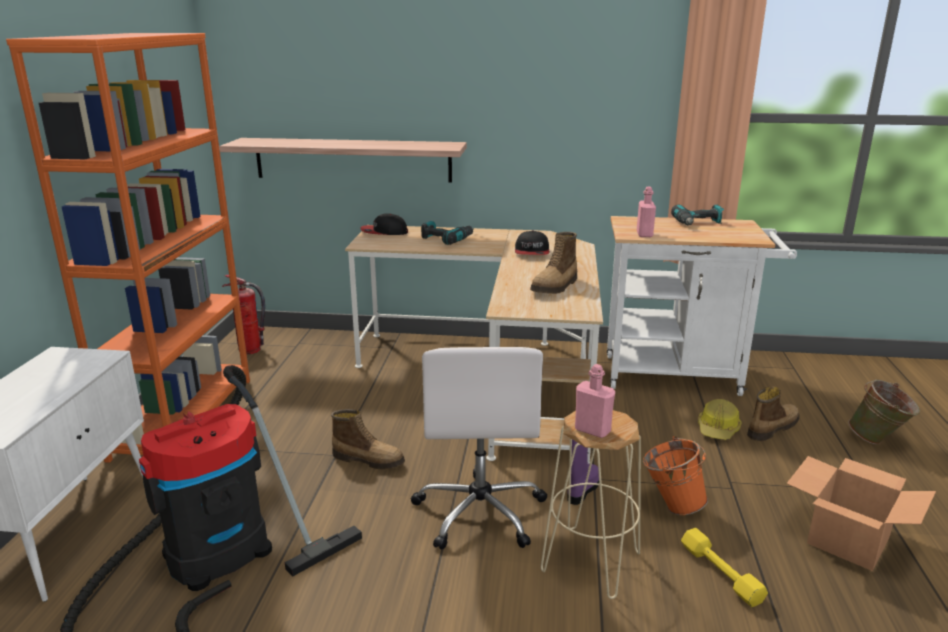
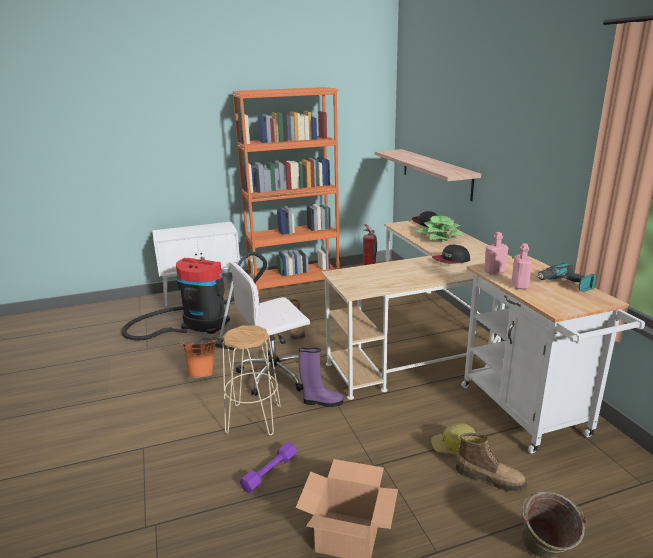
camera: 65 degrees right, 0 degrees up
power drill [421,221,474,245] -> potted plant [415,216,464,242]
boot [530,232,577,294] -> none
pink bottle [575,364,615,438] -> pink bottle moved to [512,243,532,289]
orange bucket [643,436,708,515] -> orange bucket moved to [180,340,217,378]
yellow dumbbell [681,528,768,607] -> purple dumbbell [240,442,297,493]

